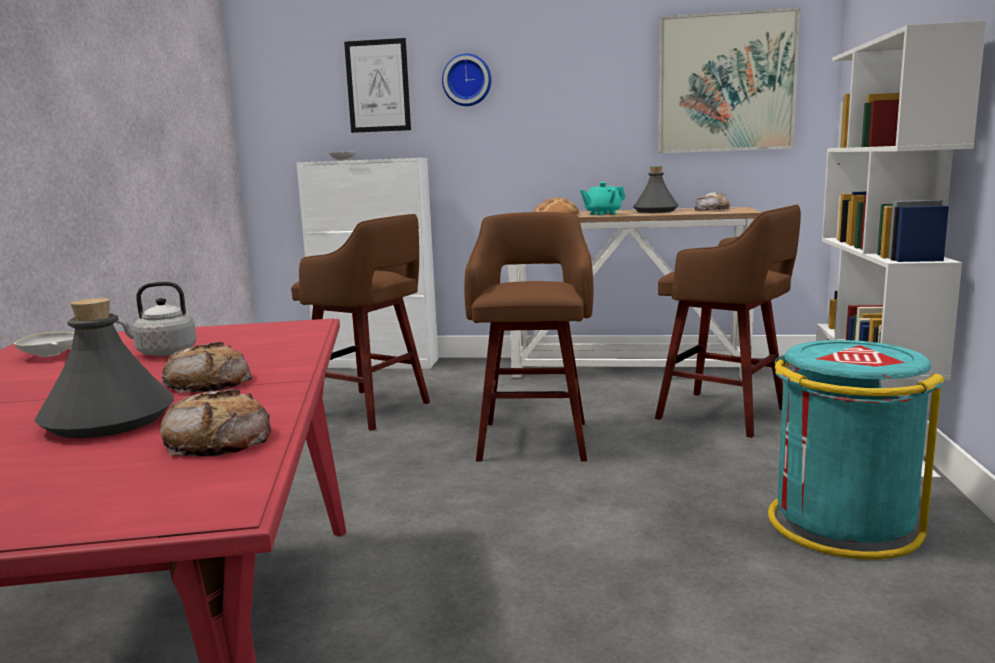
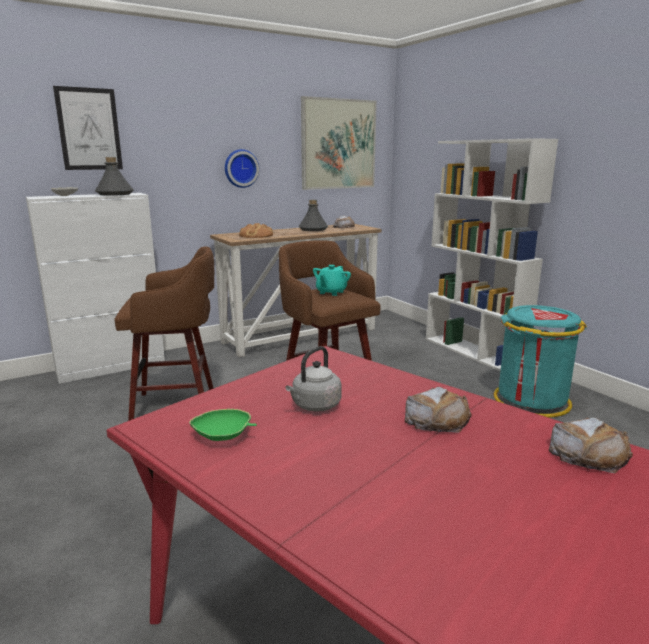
camera: 40 degrees left, 5 degrees up
white bowl [14,332,74,357] -> green bowl [189,409,257,441]
grey bottle [34,298,174,438] -> grey bottle moved to [95,157,134,196]
wall clock [442,54,491,106] -> wall clock moved to [225,149,259,188]
turquoise teapot [580,182,626,215] -> turquoise teapot moved to [313,265,351,296]
brown stool [655,205,801,438] -> none

